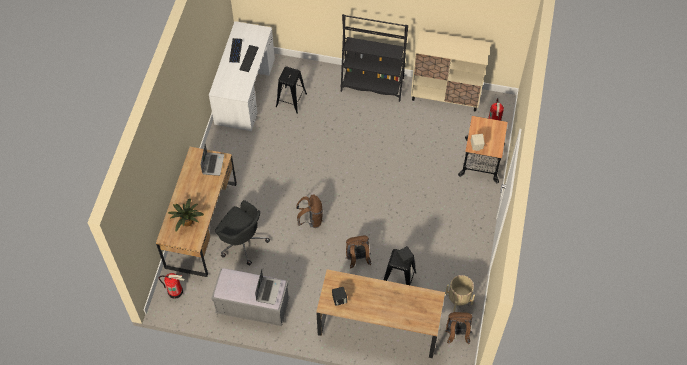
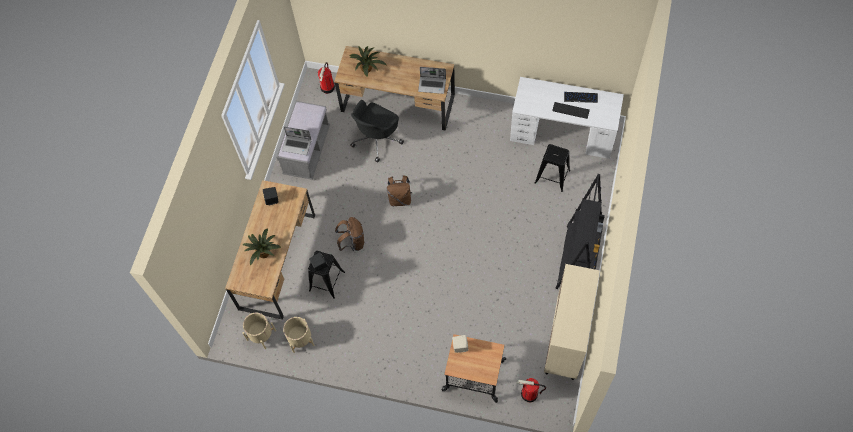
camera: 95 degrees right, 5 degrees up
brown backpack [445,312,472,344] -> beige planter [242,313,276,349]
none -> potted plant [243,229,281,266]

